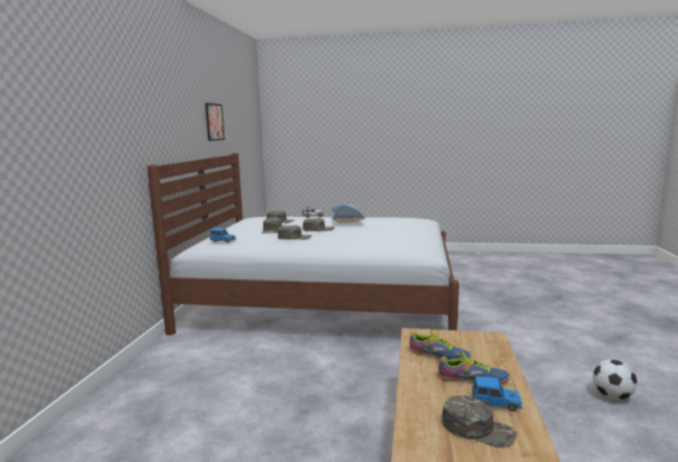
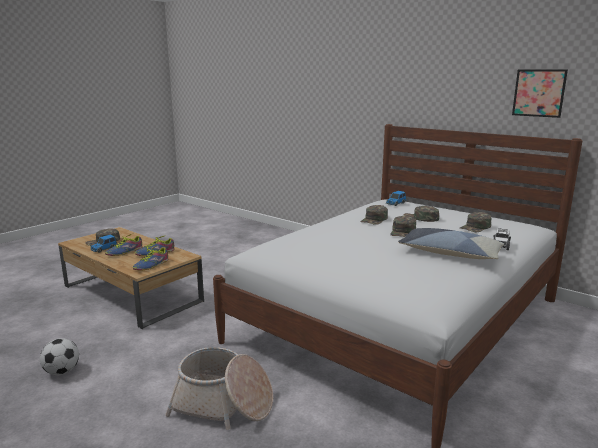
camera: 120 degrees right, 5 degrees up
none -> shoe [133,246,168,270]
none -> basket [165,347,273,430]

